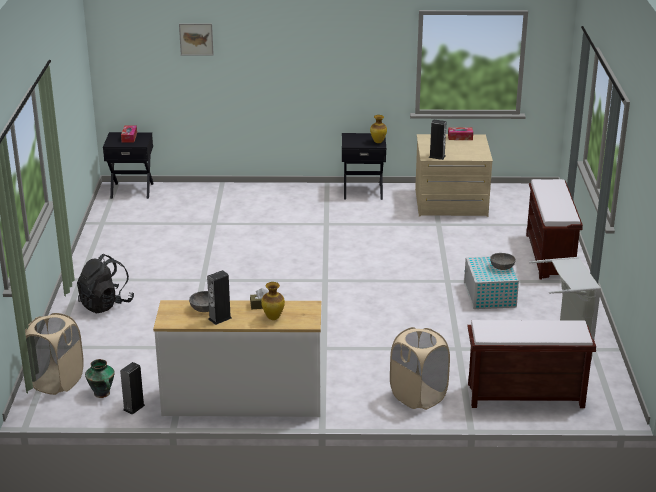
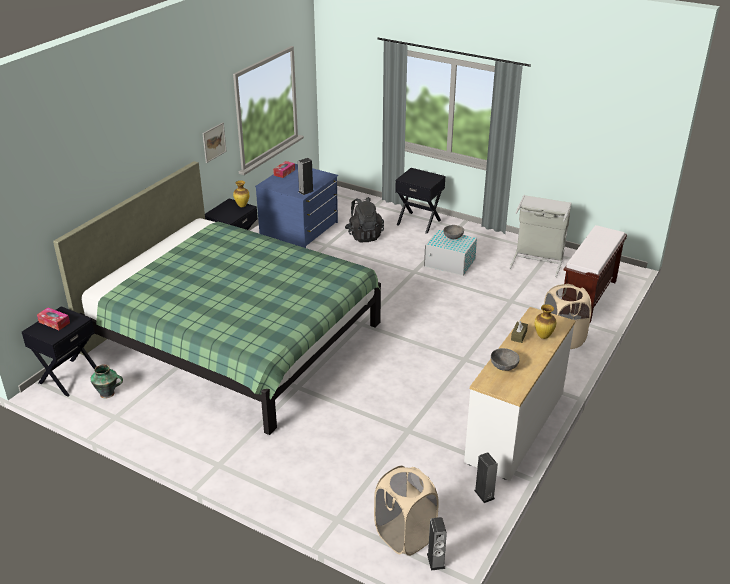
camera: 60 degrees left, 5 degrees up
black backpack [77,254,134,314] -> black backpack moved to [345,197,384,242]
vase [85,359,115,398] -> vase moved to [90,364,123,398]
picture [179,23,214,56] -> picture moved to [202,122,227,163]
speaker [207,270,232,325] -> speaker moved to [427,517,447,571]
beige dresser [415,134,493,217] -> blue dresser [255,164,338,248]
brown bench [526,179,583,280] -> black nightstand [395,168,446,234]
none -> green bed [53,161,381,435]

